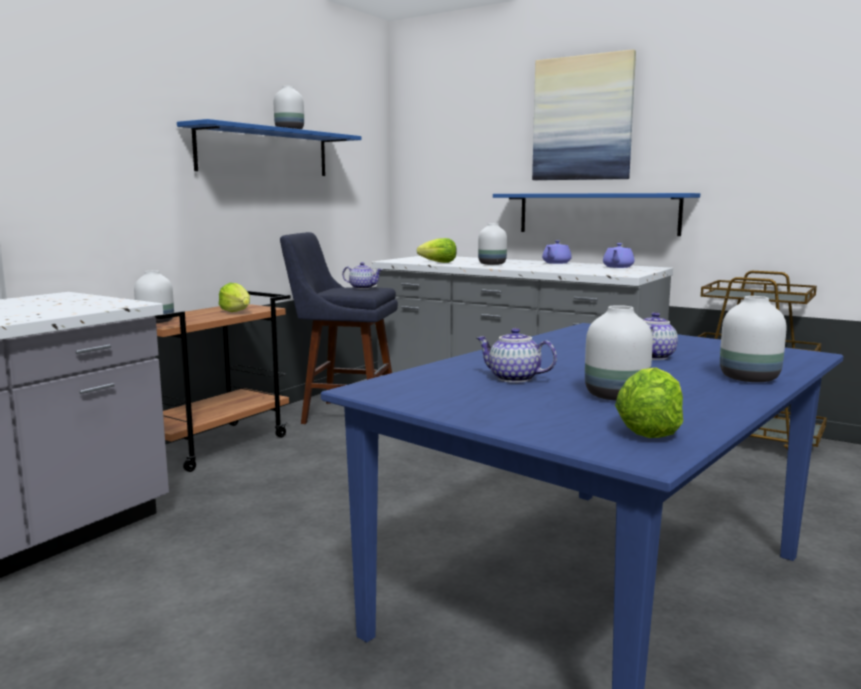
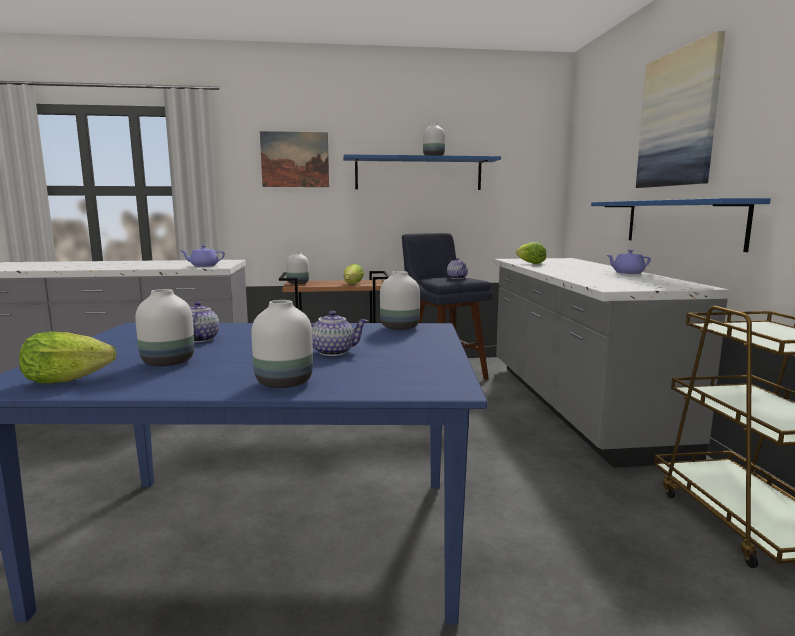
camera: 50 degrees right, 0 degrees up
white vase [478,223,507,265] -> white vase moved to [380,271,420,330]
purple teapot [603,243,634,268] -> purple teapot moved to [179,245,225,267]
none -> picture [260,131,329,187]

